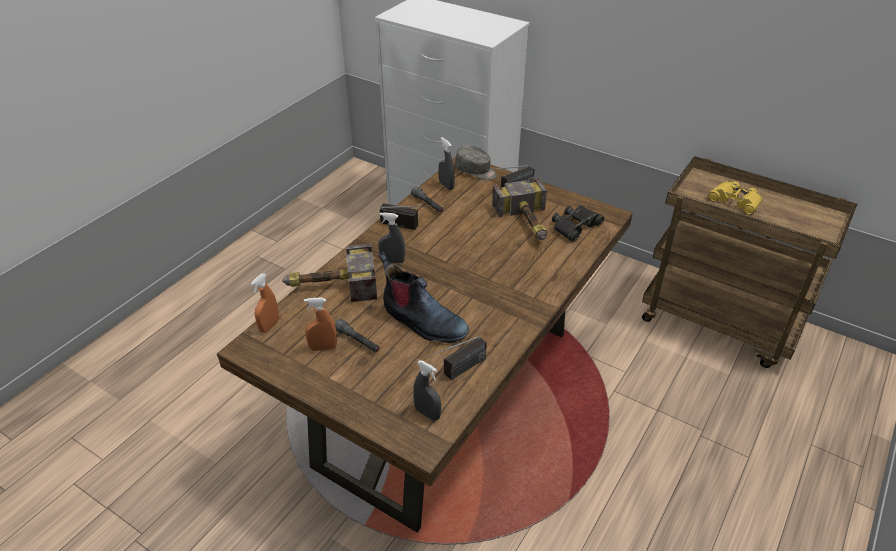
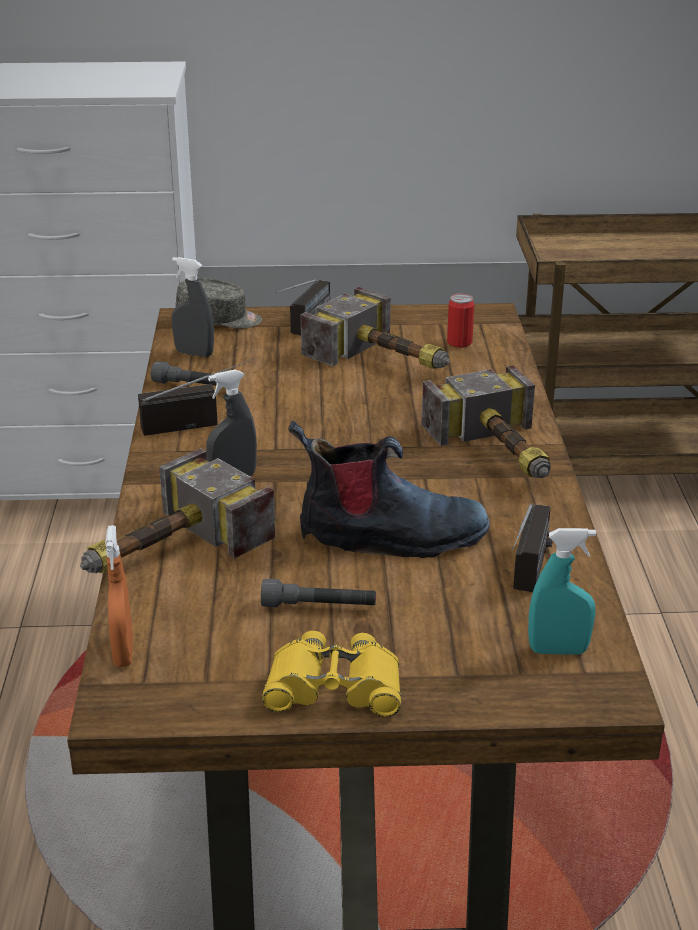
camera: 35 degrees left, 10 degrees down
orange spray bottle [304,298,337,351] -> none
grey spray bottle [413,360,441,421] -> turquoise spray bottle [528,528,596,655]
black binoculars [552,205,604,242] -> can [447,293,474,347]
yellow binoculars [708,181,762,215] -> yellow binoculars moved to [262,631,402,717]
none -> hammer [421,365,551,478]

